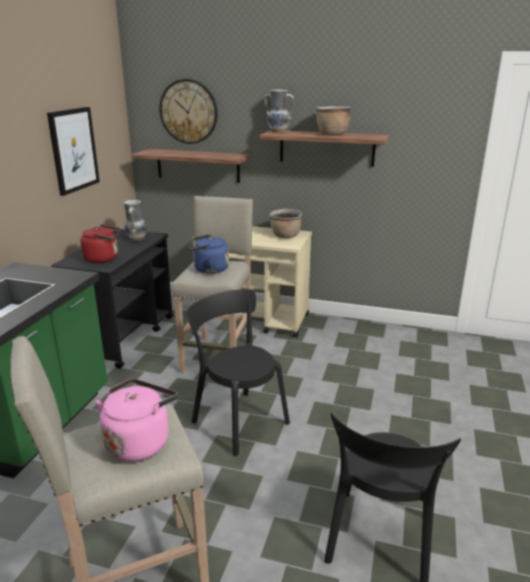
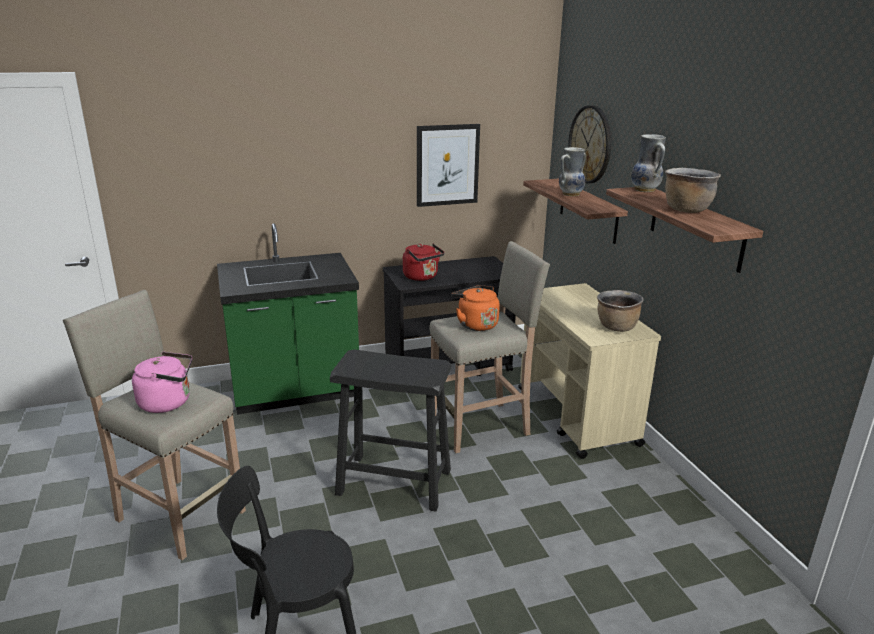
camera: 55 degrees right, 0 degrees up
vase [124,200,147,241] -> vase moved to [559,147,586,196]
black chair [186,289,290,456] -> black stool [330,349,451,512]
blue kettle [189,234,229,274] -> orange kettle [451,285,500,331]

